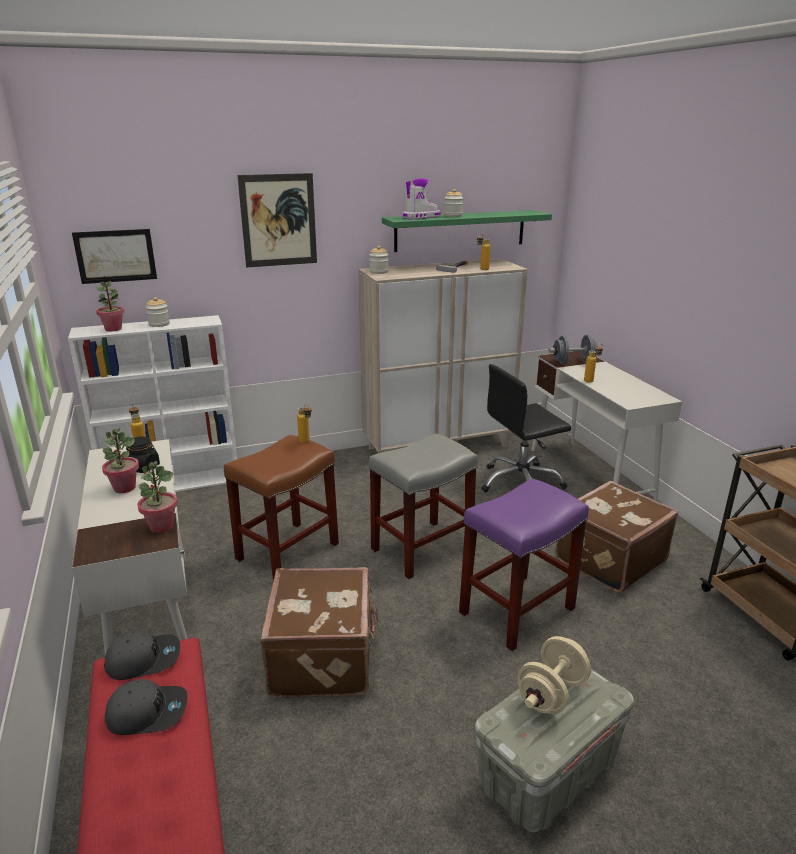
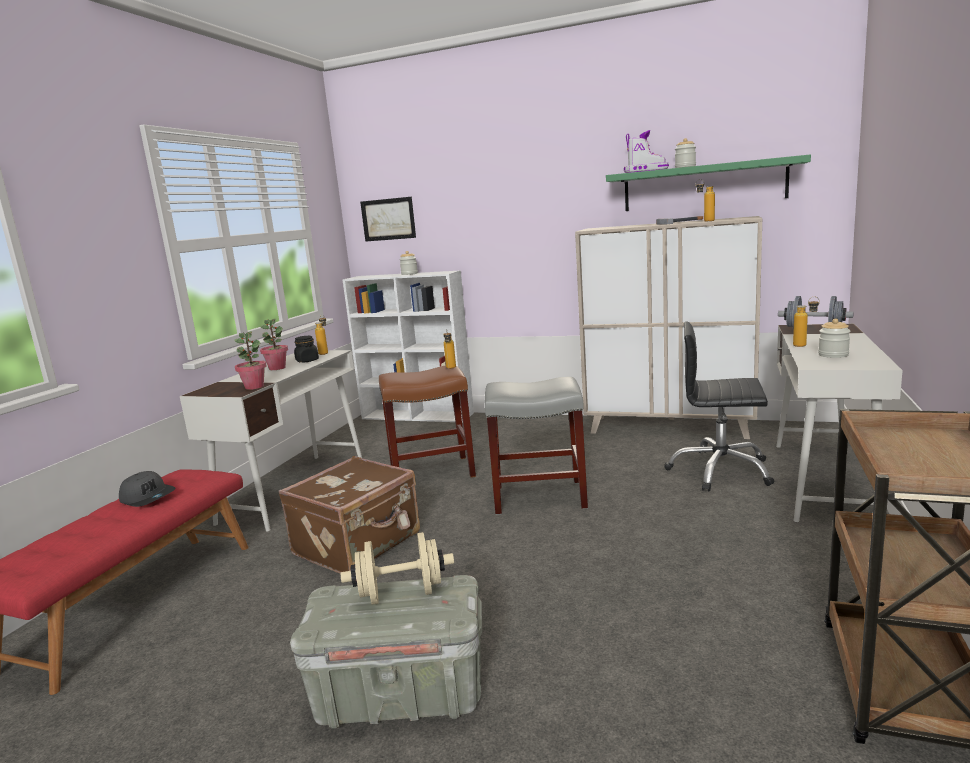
camera: 40 degrees right, 10 degrees down
potted plant [96,281,124,332] -> none
grey cap [104,630,180,680] -> none
picture [237,173,317,267] -> none
jar [369,246,389,274] -> jar moved to [818,318,851,358]
purple stool [459,478,589,651] -> none
brown suitcase [555,481,678,593] -> none

